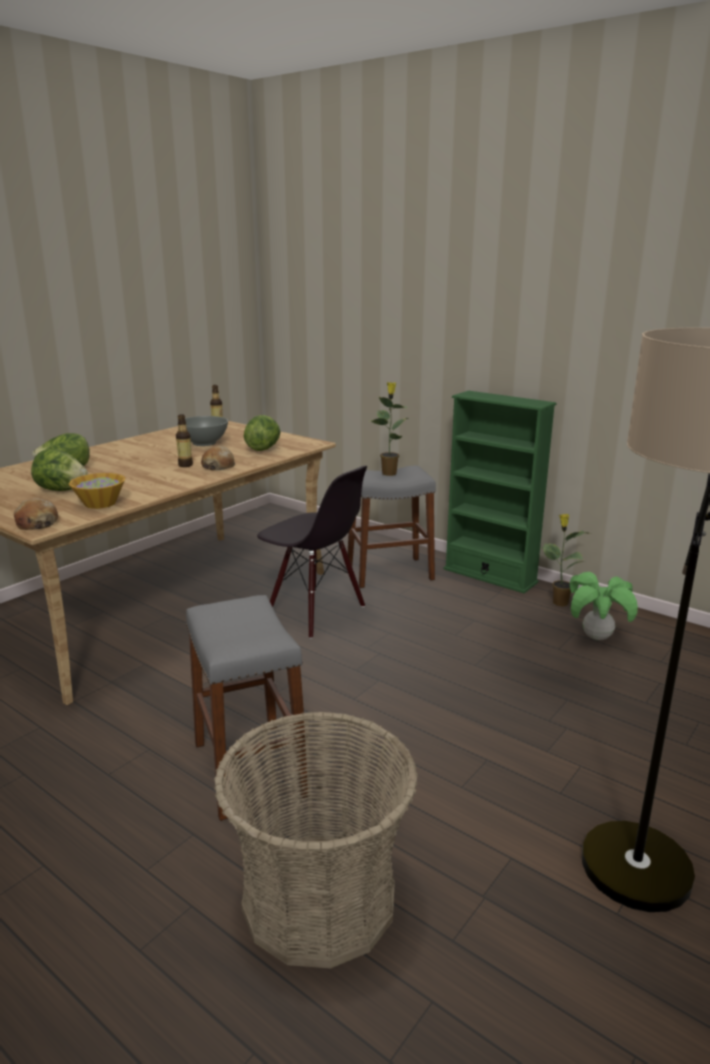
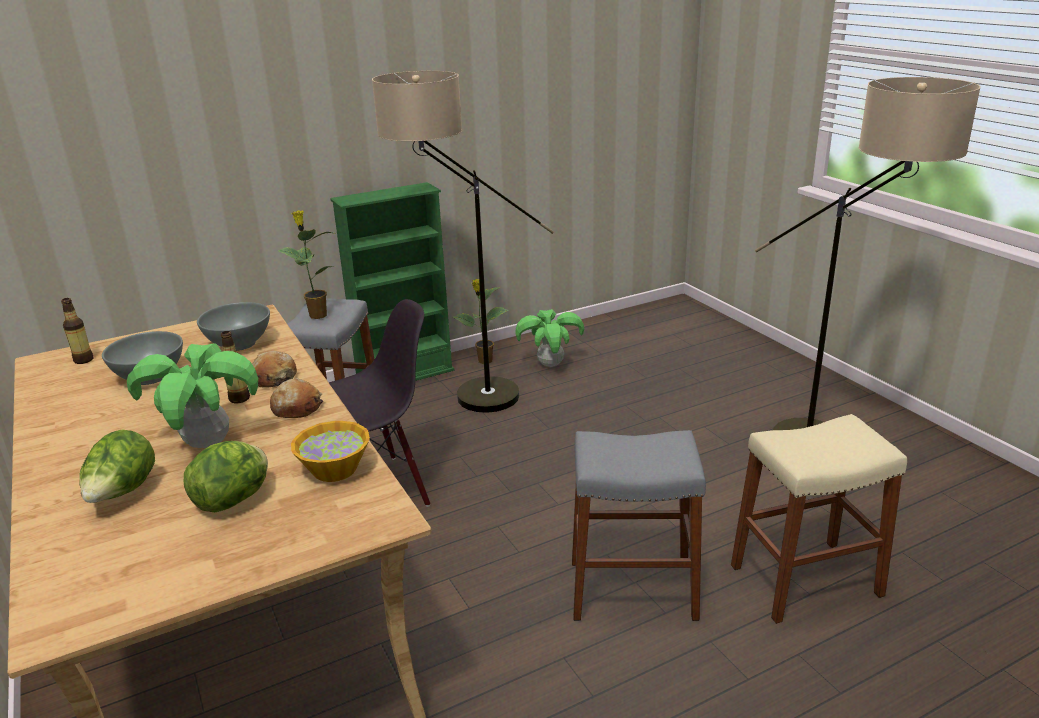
camera: 65 degrees left, 5 degrees up
bread [14,498,58,530] -> bread moved to [270,378,323,418]
basket [214,712,418,969] -> beige stool [731,414,907,624]
lettuce [244,415,280,451] -> grey bowl [197,302,270,351]
none -> potted plant [127,343,258,448]
none -> floor lamp [372,71,554,413]

